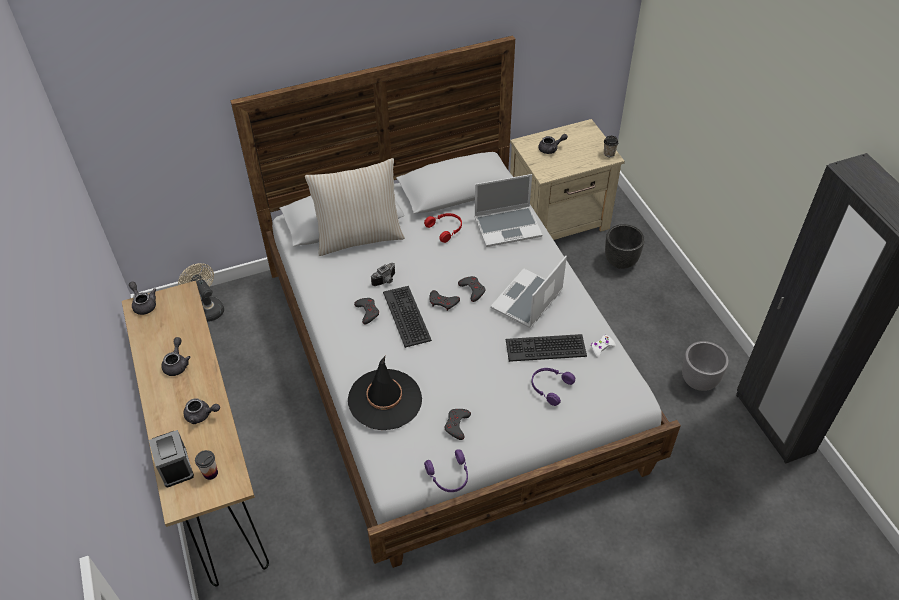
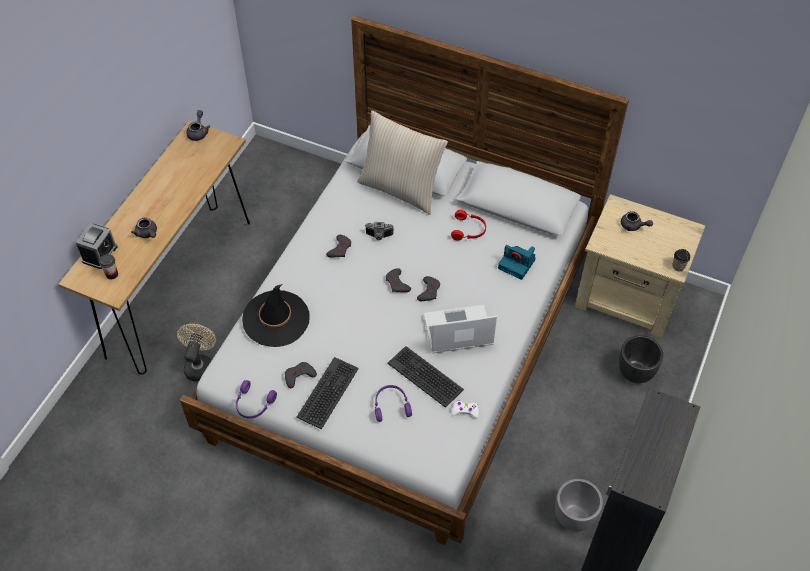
camera: 45 degrees right, 5 degrees up
grey teapot [161,337,191,376] -> none
beige fan [178,263,224,322] -> beige fan moved to [177,324,216,382]
keyboard [383,286,432,348] -> keyboard moved to [296,357,359,429]
laptop [474,174,542,247] -> camera [498,245,536,280]

